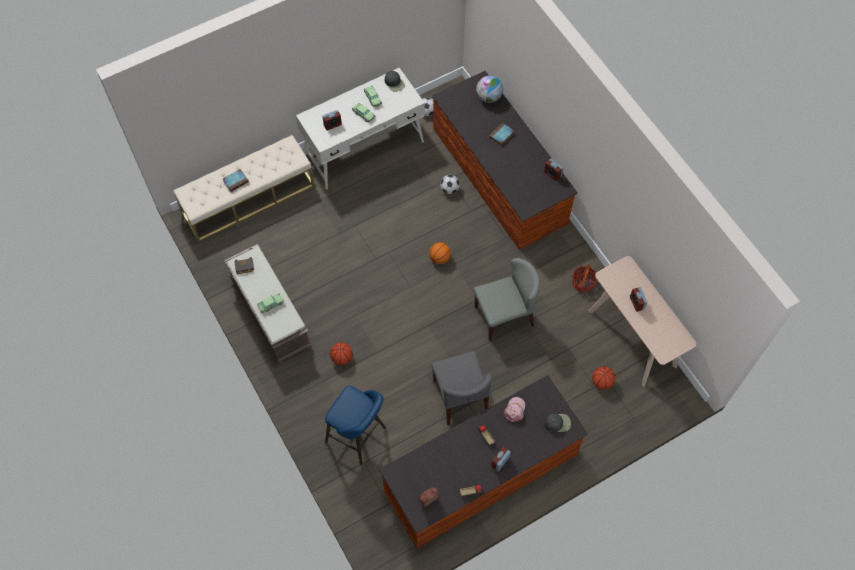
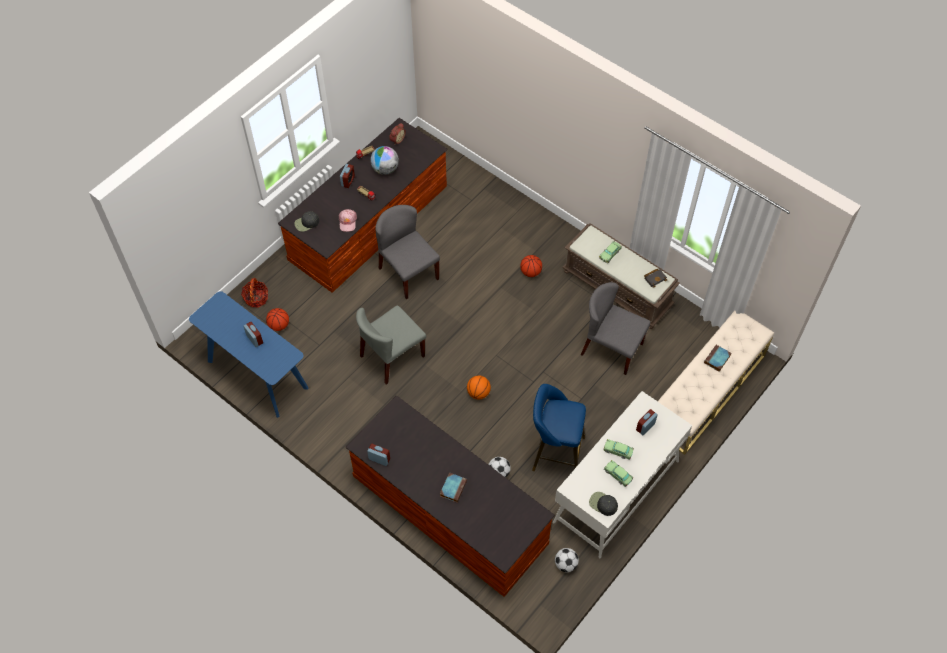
camera: 160 degrees right, 5 degrees down
blue stool [325,385,386,465] -> blue stool moved to [532,384,586,471]
globe [476,76,503,103] -> globe moved to [370,146,399,175]
basket [572,264,597,293] -> basket moved to [241,278,268,308]
beige console table [588,256,696,387] -> blue console table [189,291,309,418]
none -> grey chair [581,282,650,375]

